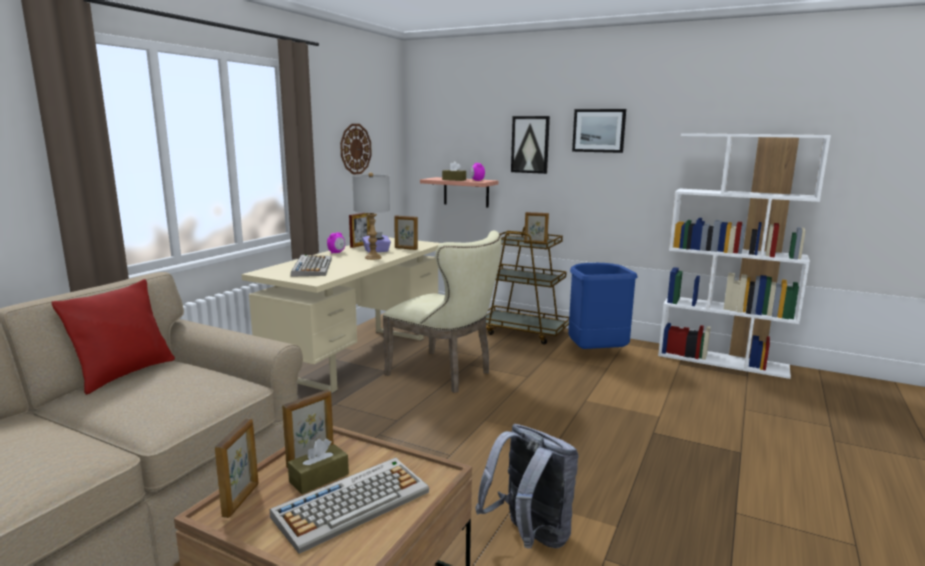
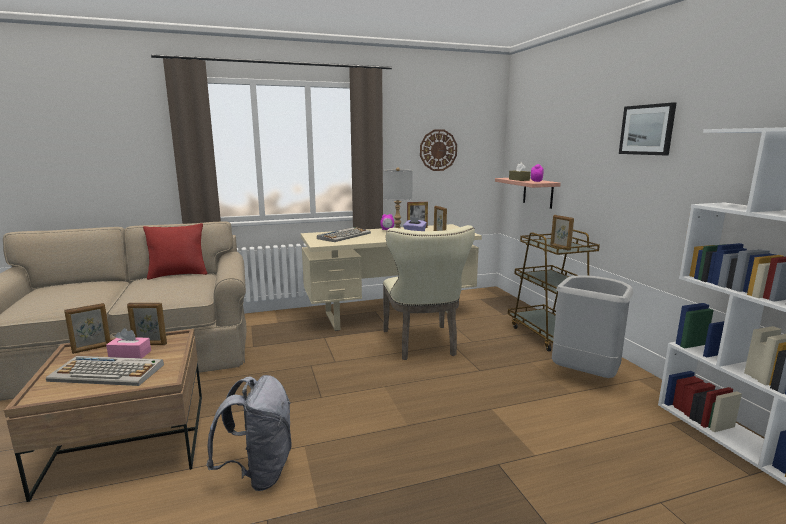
camera: 45 degrees right, 0 degrees up
brown tissue box [288,439,349,494] -> pink tissue box [106,328,151,358]
picture [511,116,550,174] -> none
blue trash can [568,263,638,349] -> grey trash can [552,275,633,378]

